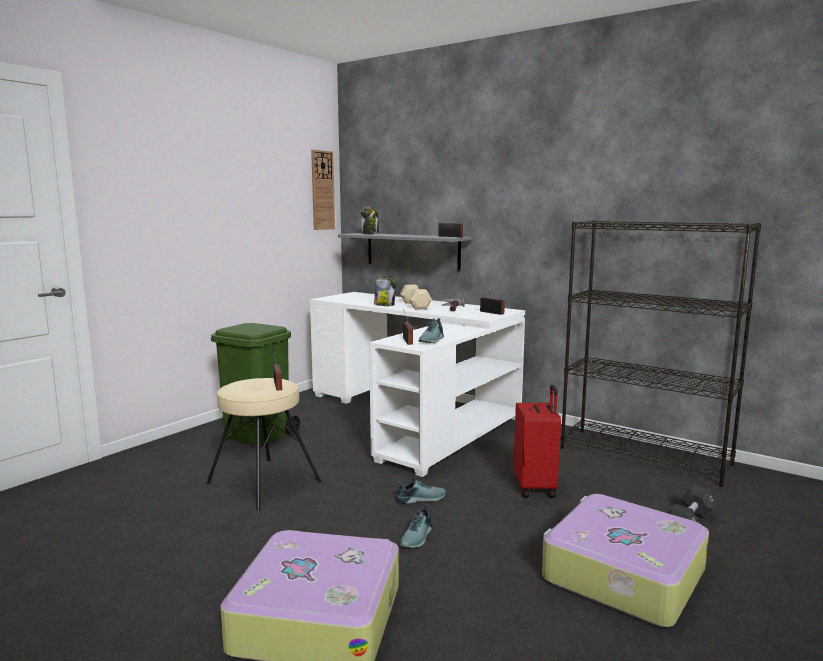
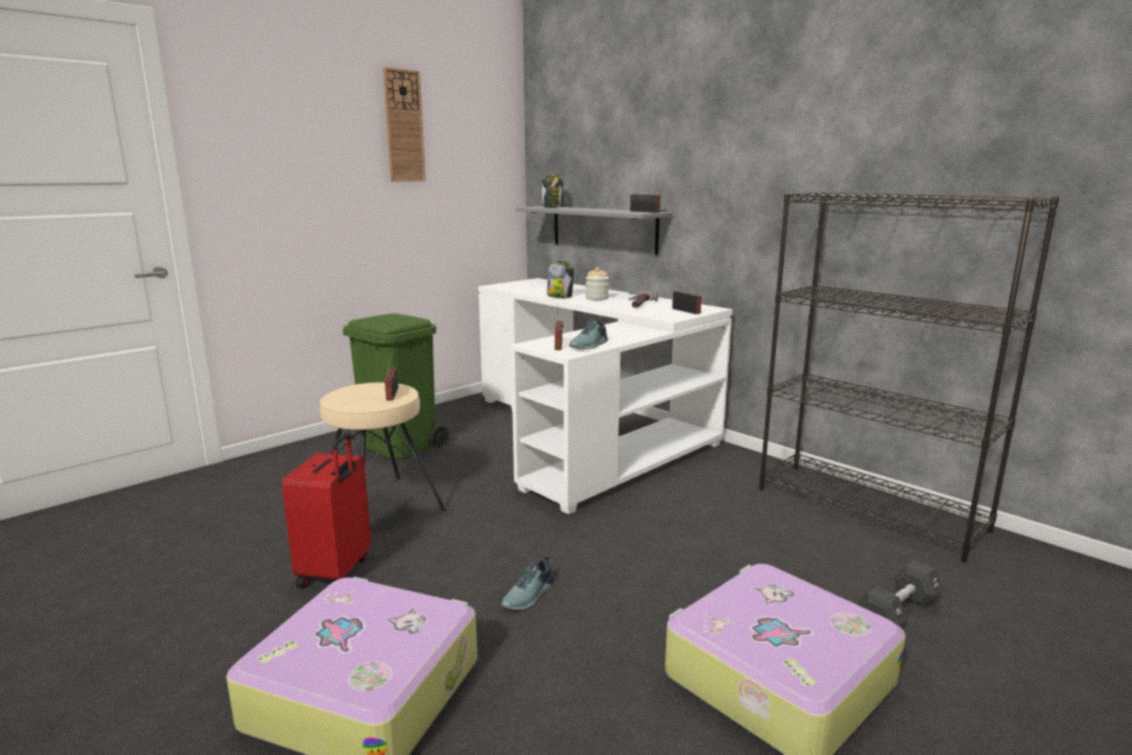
camera: 10 degrees right, 5 degrees up
wall clock [311,150,335,230] -> wall clock moved to [383,67,426,182]
shoe [395,477,446,504] -> none
beige dumbbell [400,284,432,310] -> jar [586,267,609,300]
red suitcase [514,385,561,498] -> red suitcase moved to [282,433,371,588]

